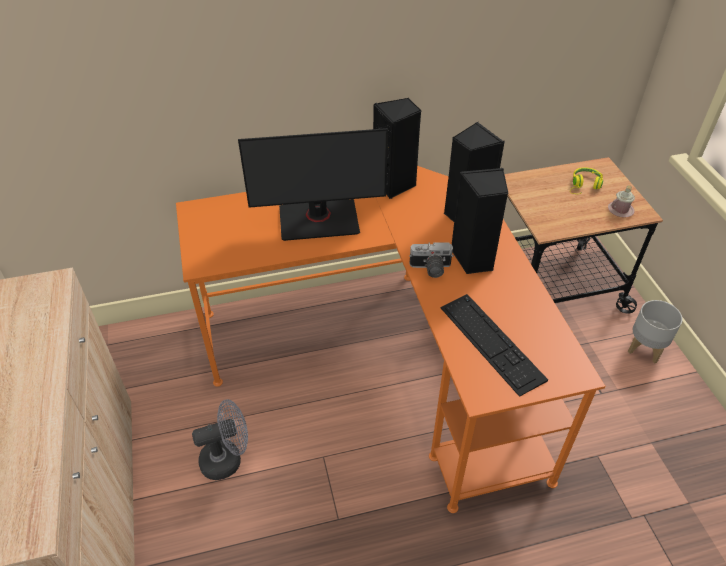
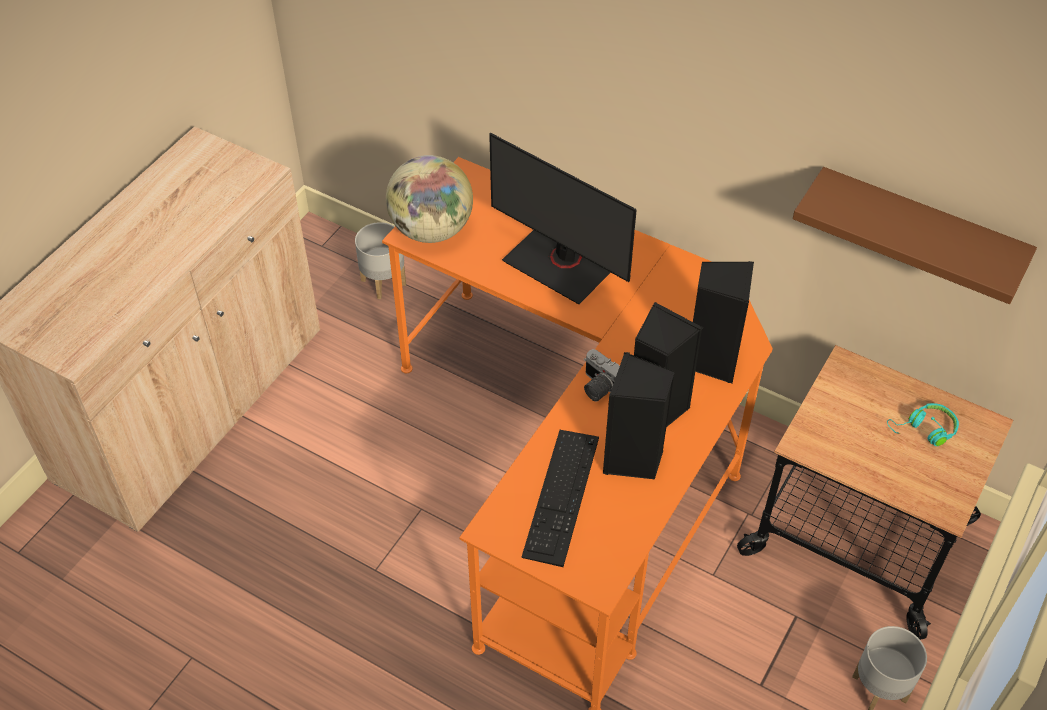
camera: 45 degrees right, 5 degrees up
grey fan [192,399,248,480] -> none
black speaker [373,98,421,199] -> black speaker moved to [603,352,675,479]
yellow headphones [570,167,603,194] -> turquoise headphones [887,403,959,446]
pink mug [608,185,635,218] -> none
none -> grey planter [355,222,406,299]
none -> globe [386,155,473,243]
none -> brown shelf [793,167,1037,304]

